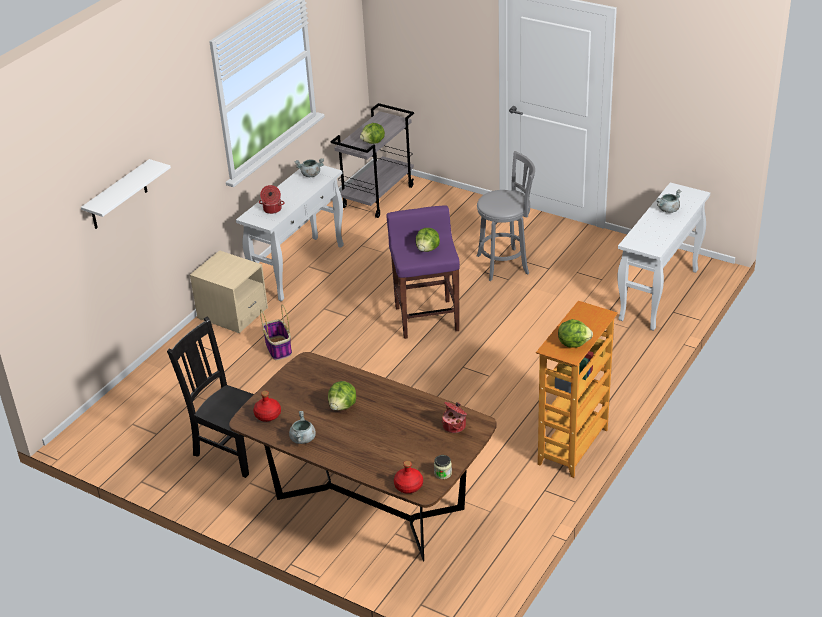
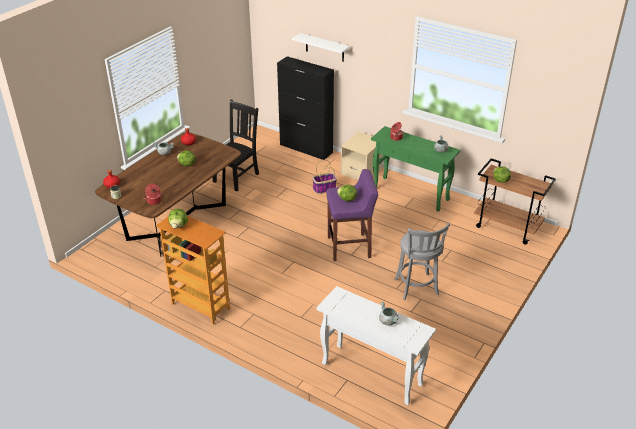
camera: 90 degrees right, 0 degrees up
white console table [236,165,344,302] -> green console table [371,126,460,212]
grey cart [331,103,414,218] -> brown cart [474,158,556,245]
none -> black cabinet [277,56,334,160]

